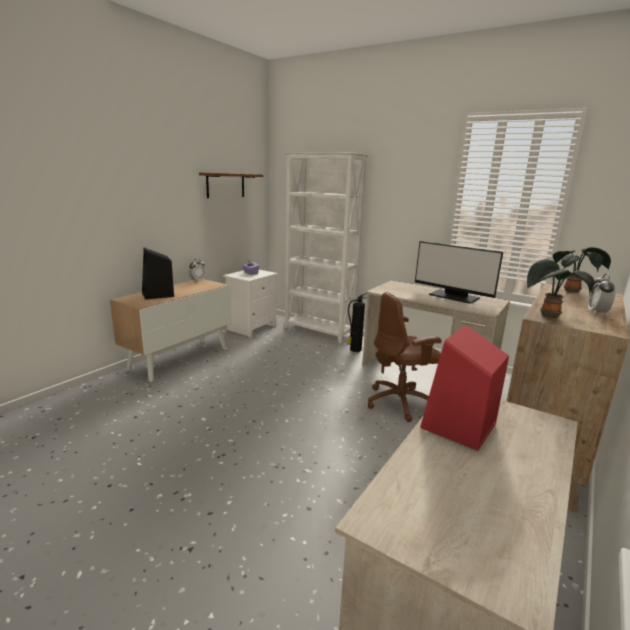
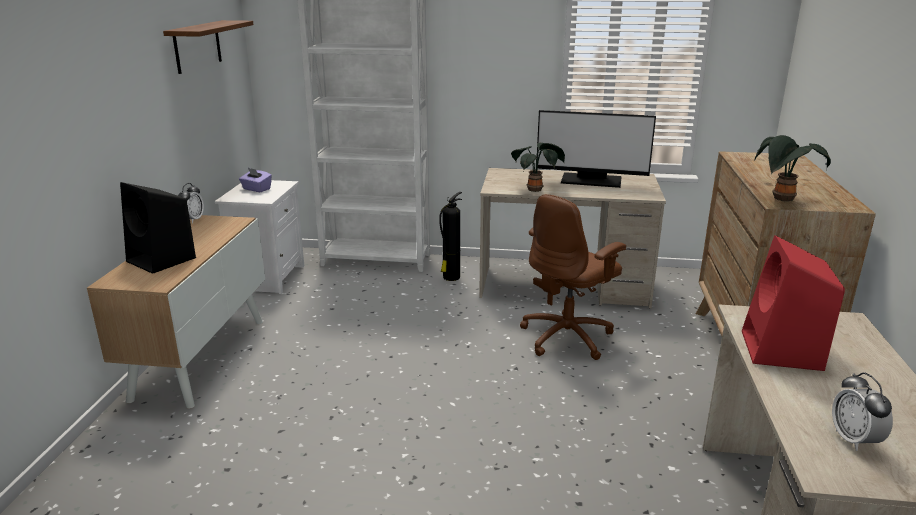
camera: 25 degrees left, 5 degrees up
potted plant [553,247,611,293] -> potted plant moved to [511,143,565,192]
alarm clock [588,274,616,315] -> alarm clock moved to [832,372,893,451]

